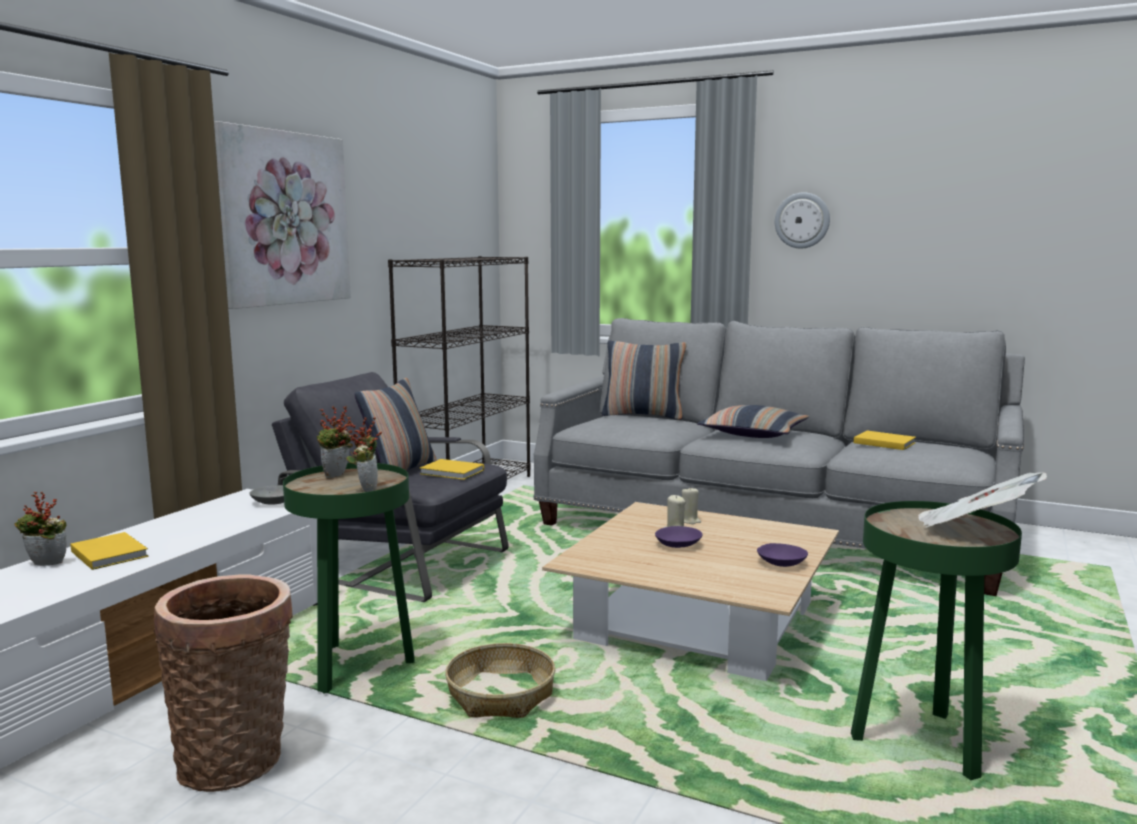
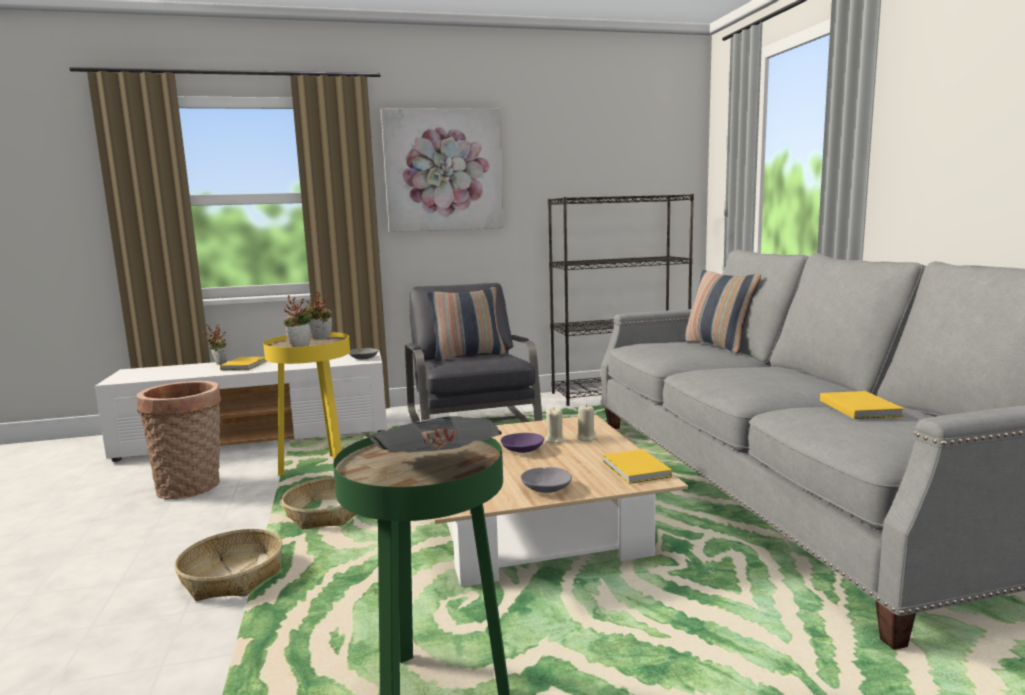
camera: 50 degrees right, 0 degrees up
green side table [283,463,414,694] -> yellow side table [263,332,350,476]
yellow book [420,459,484,480] -> yellow book moved to [603,449,672,484]
pillow [697,405,809,438] -> none
purple bowl [757,543,808,567] -> grey bowl [520,467,572,493]
wall clock [775,192,830,249] -> none
none -> basket [175,529,282,601]

